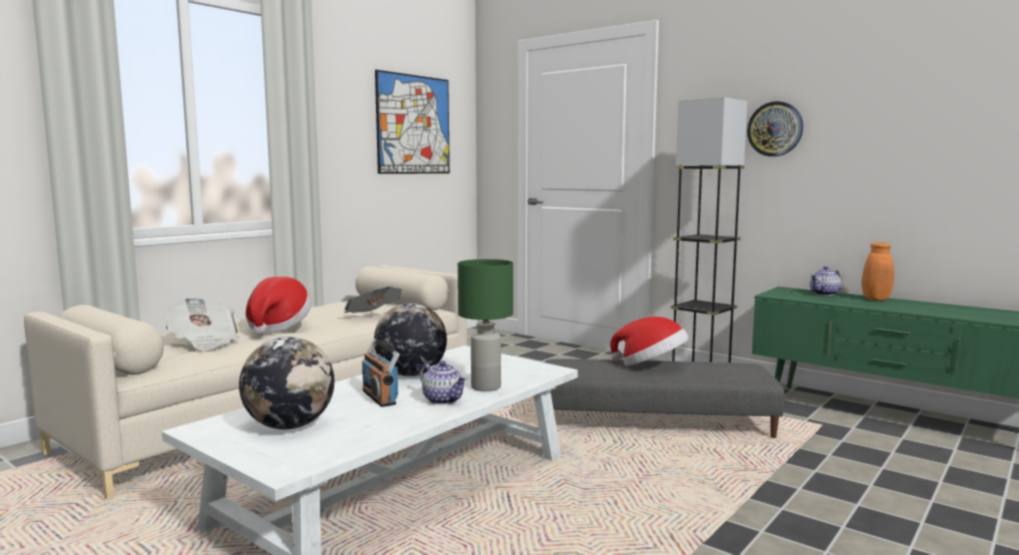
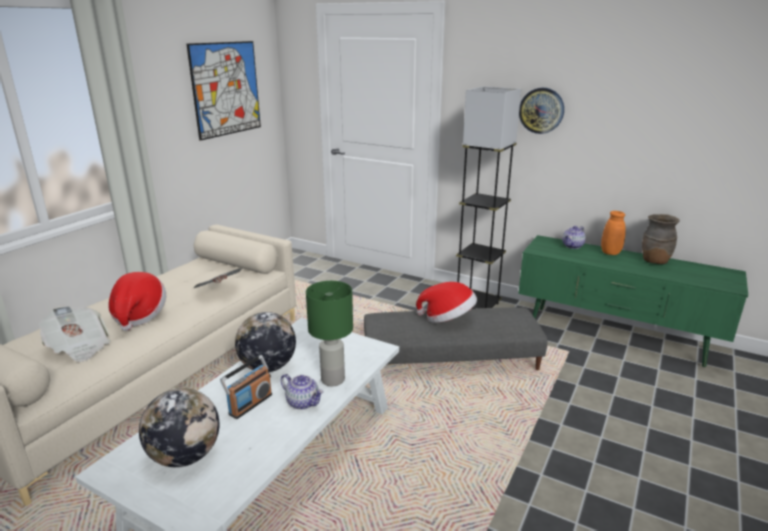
camera: 10 degrees left, 15 degrees up
radio [362,339,400,407] -> radio turned 105 degrees counterclockwise [220,355,272,419]
none -> brown vase [642,214,679,264]

